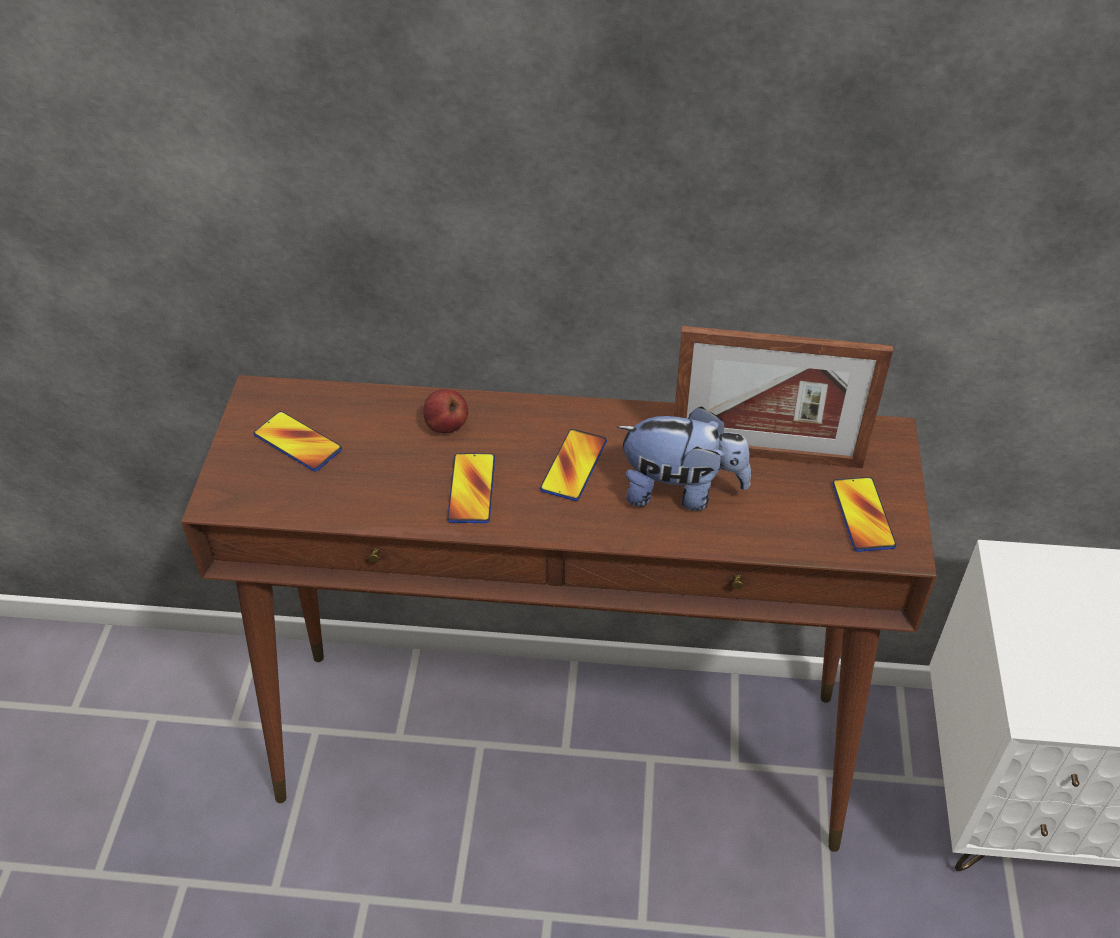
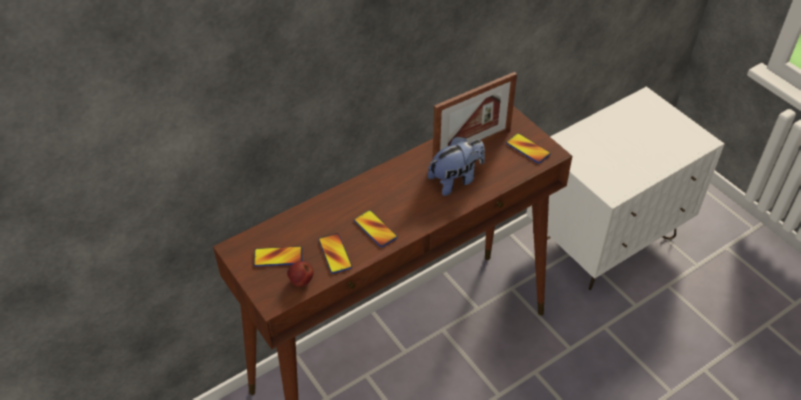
camera: 40 degrees left, 0 degrees up
apple [423,389,468,434] -> apple moved to [287,261,314,287]
phone [540,429,607,501] -> phone moved to [318,233,352,274]

